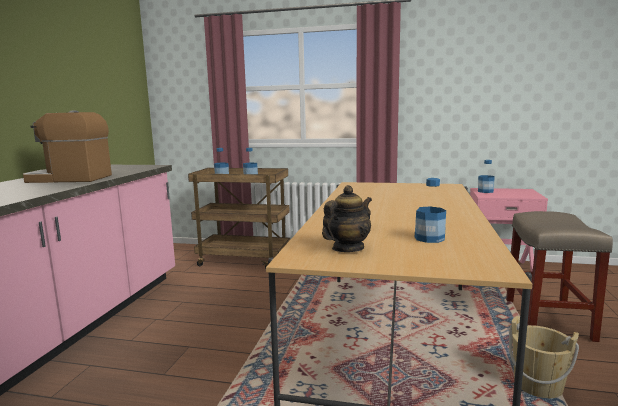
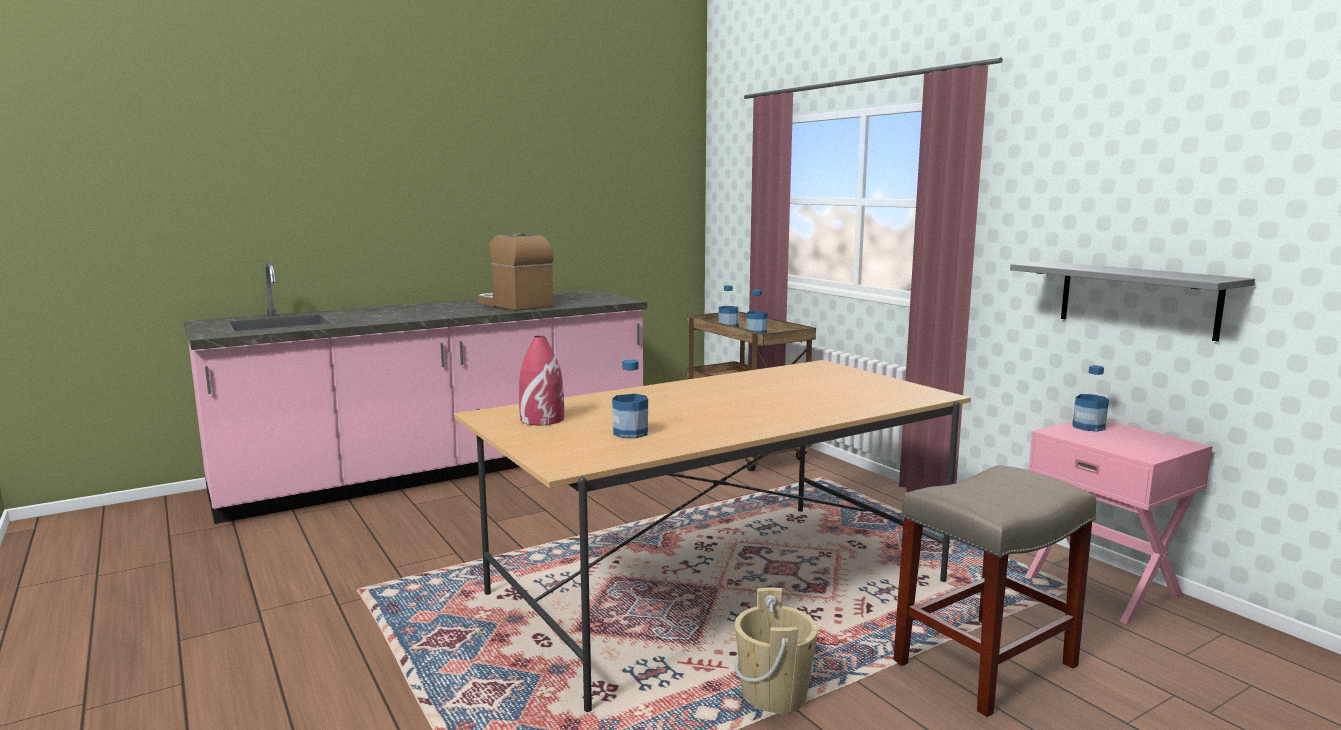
camera: 45 degrees right, 0 degrees up
teapot [322,185,372,252] -> red vase [519,336,564,425]
none -> grey shelf [1010,261,1255,341]

